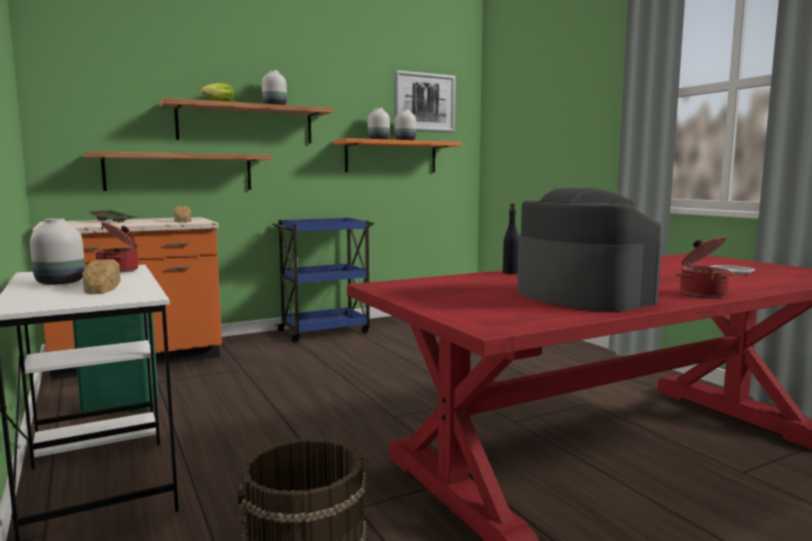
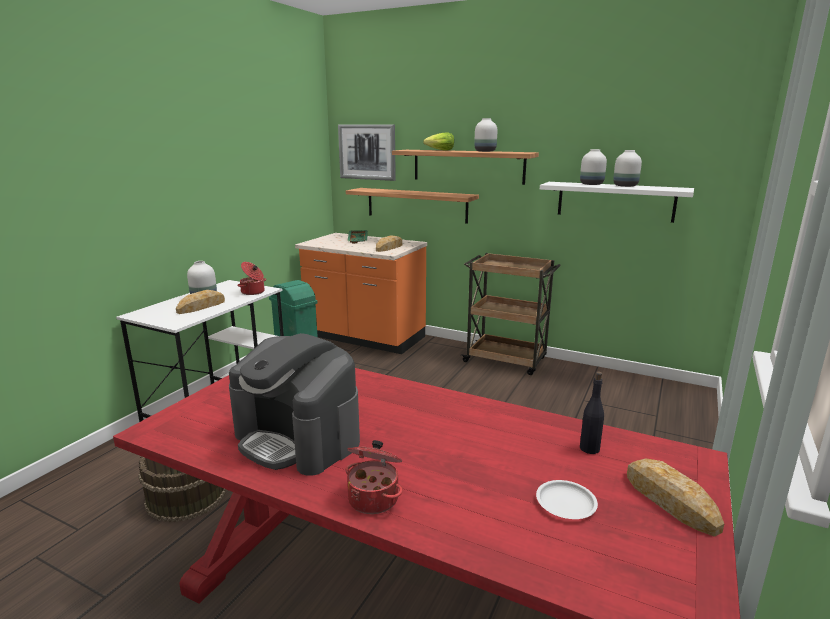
camera: 55 degrees right, 10 degrees up
blue cart [272,218,374,343] -> brown cart [461,253,561,375]
orange shelf [334,138,461,173] -> white shelf [540,182,694,223]
picture [394,70,455,133] -> picture moved to [338,124,396,181]
black bottle [503,203,519,274] -> black bottle moved to [580,371,604,454]
coffee machine [517,188,662,311] -> coffee machine turned 105 degrees clockwise [229,333,360,476]
none -> bread [627,458,724,537]

